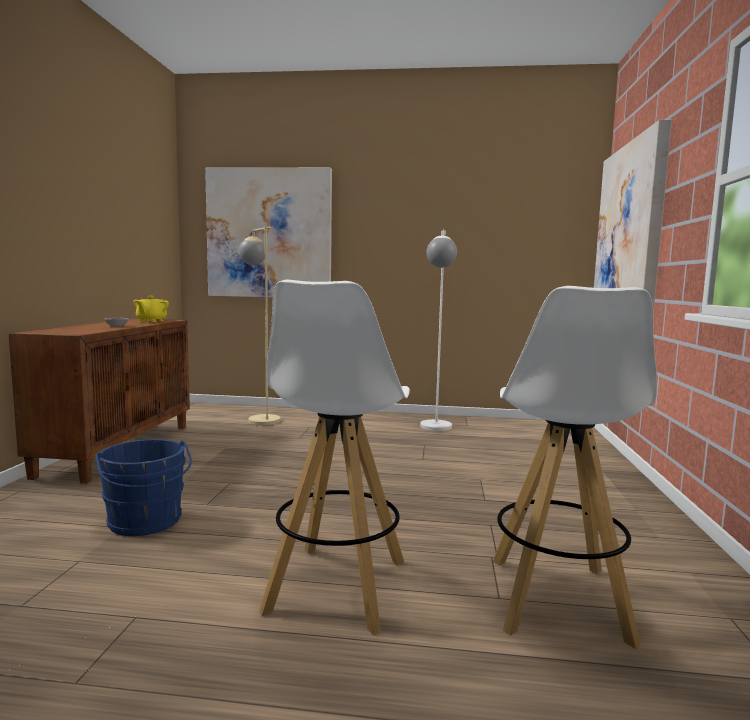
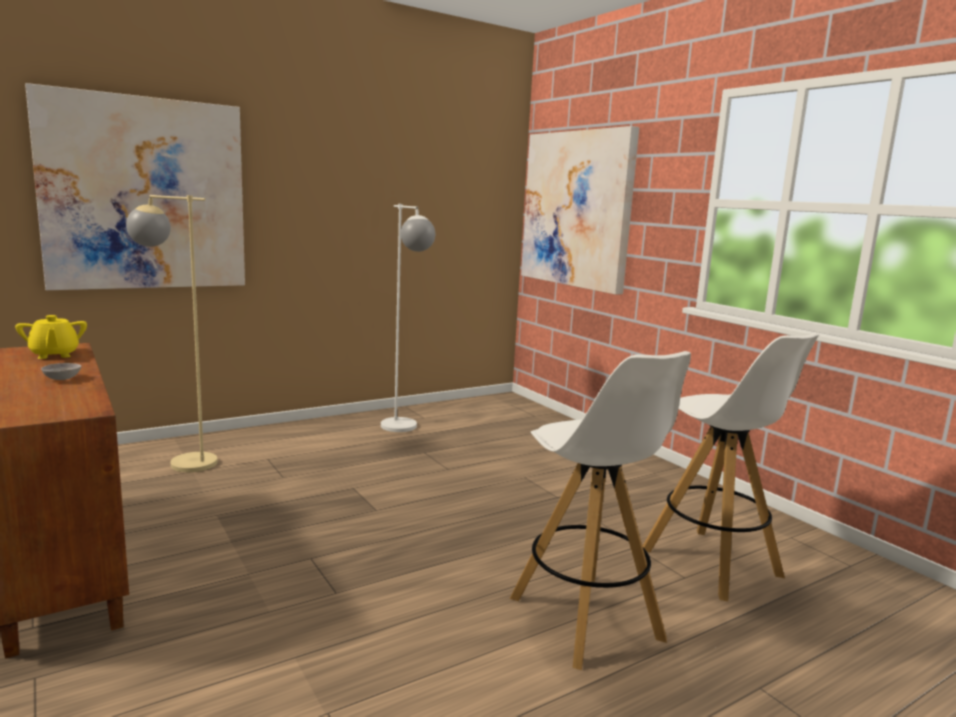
camera: 40 degrees left, 5 degrees up
blue bucket [95,439,192,536] -> none

